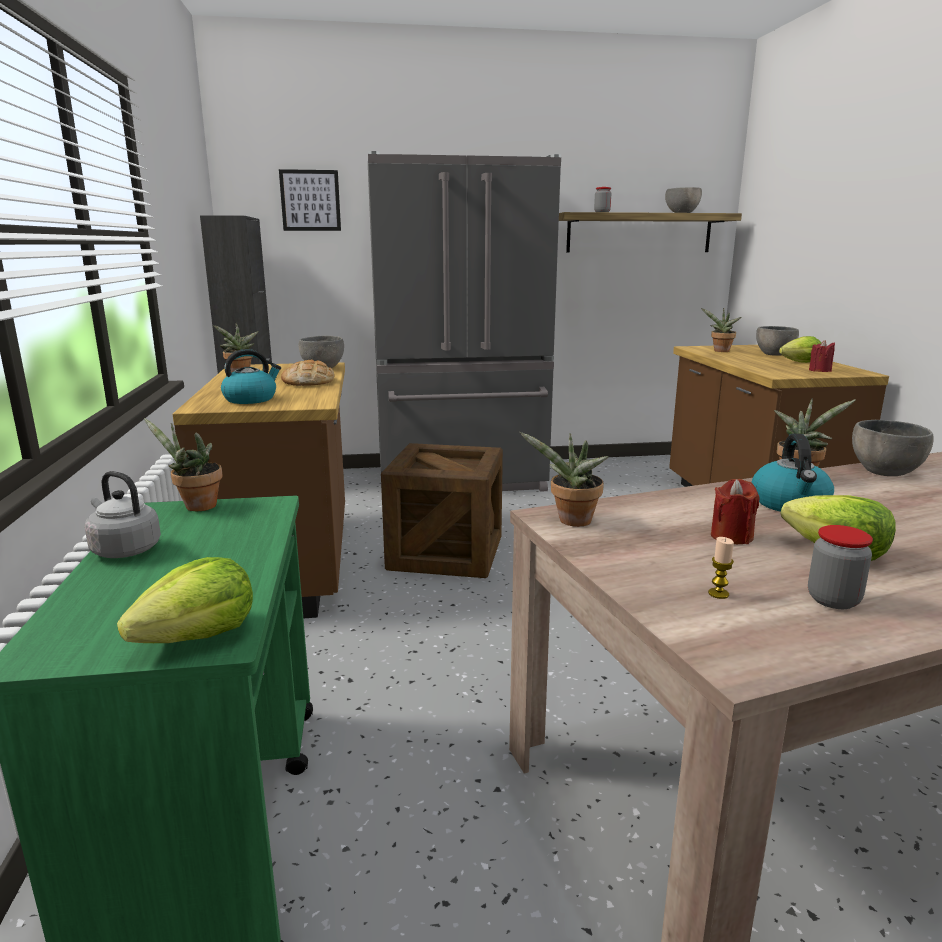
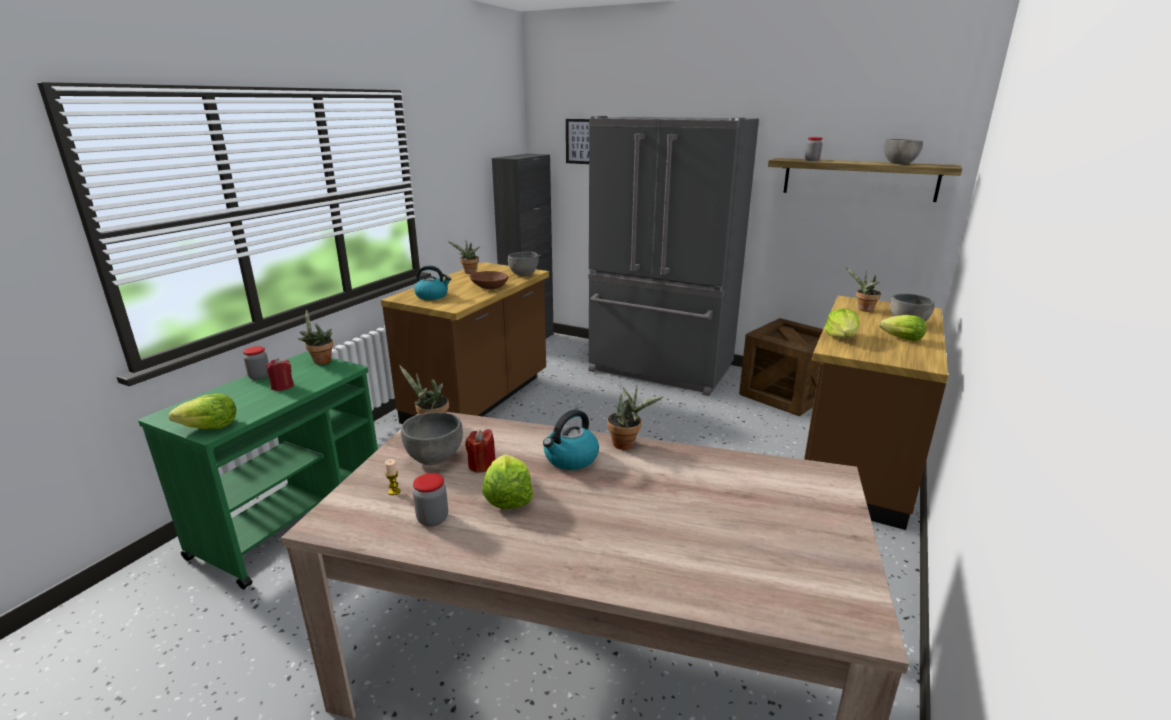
camera: 35 degrees right, 5 degrees up
grey kettle [84,471,161,558] -> jar [243,346,269,380]
bread [281,360,334,386] -> brown bowl [469,271,508,289]
crate [381,443,503,578] -> crate moved to [739,318,823,416]
red candle [809,340,835,372] -> red candle moved to [266,358,294,391]
grey bowl [852,420,934,476] -> grey bowl moved to [401,412,463,465]
none -> lettuce [824,308,859,338]

